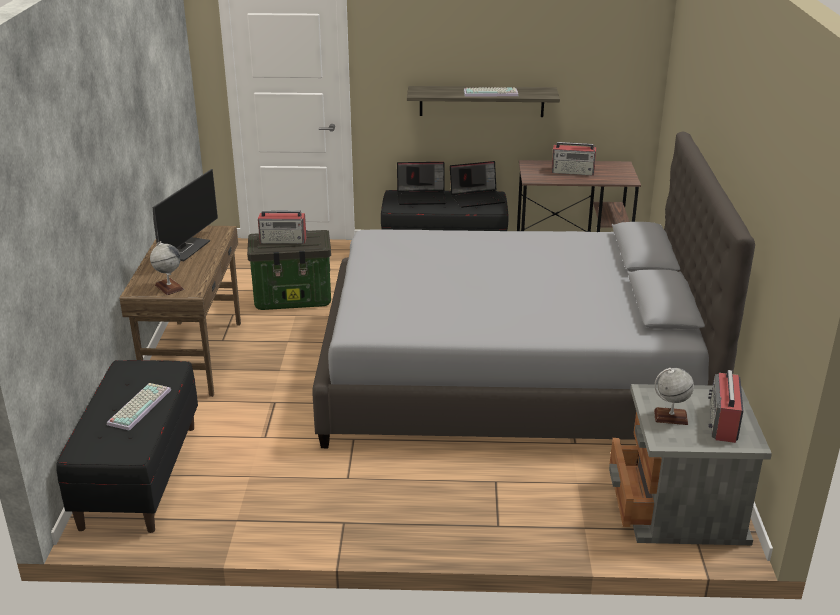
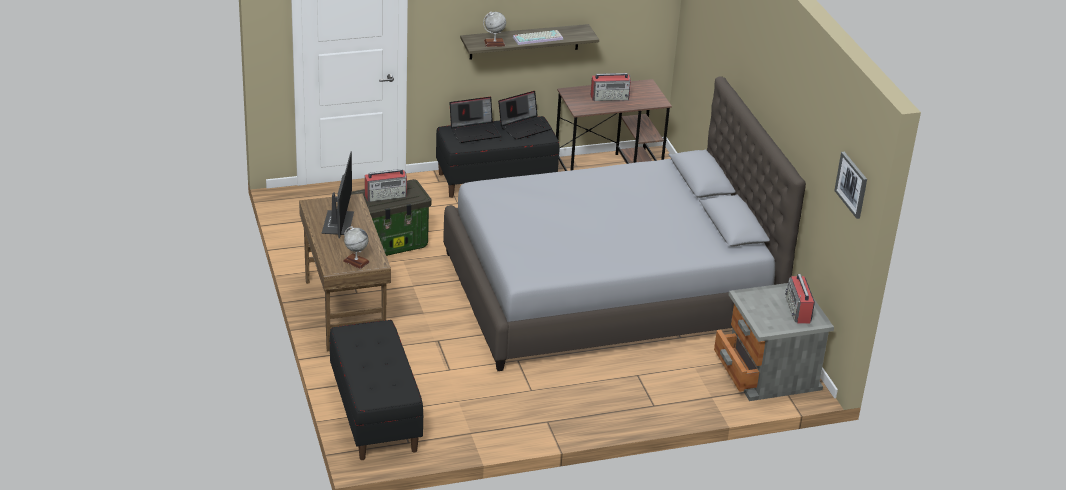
camera: 20 degrees left, 5 degrees up
keyboard [107,383,171,431] -> none
globe [654,368,694,425] -> globe moved to [483,12,506,47]
none -> picture [834,152,867,219]

